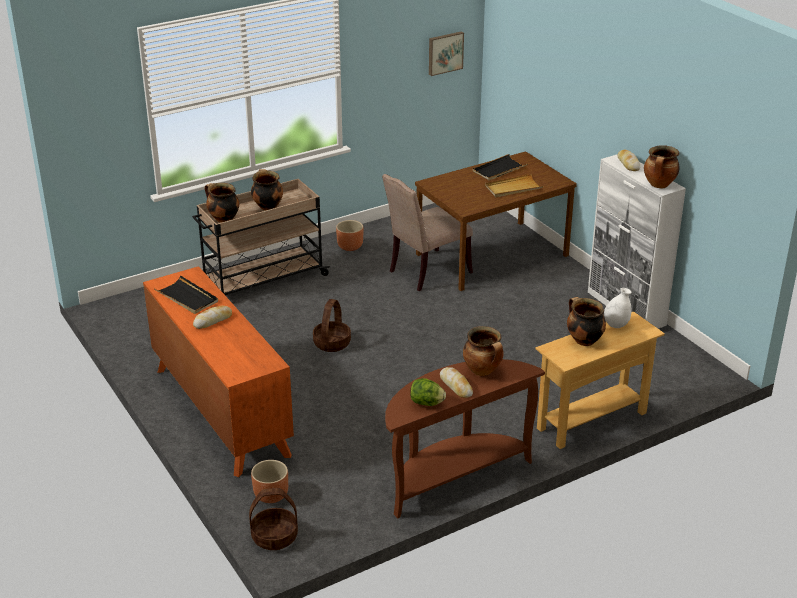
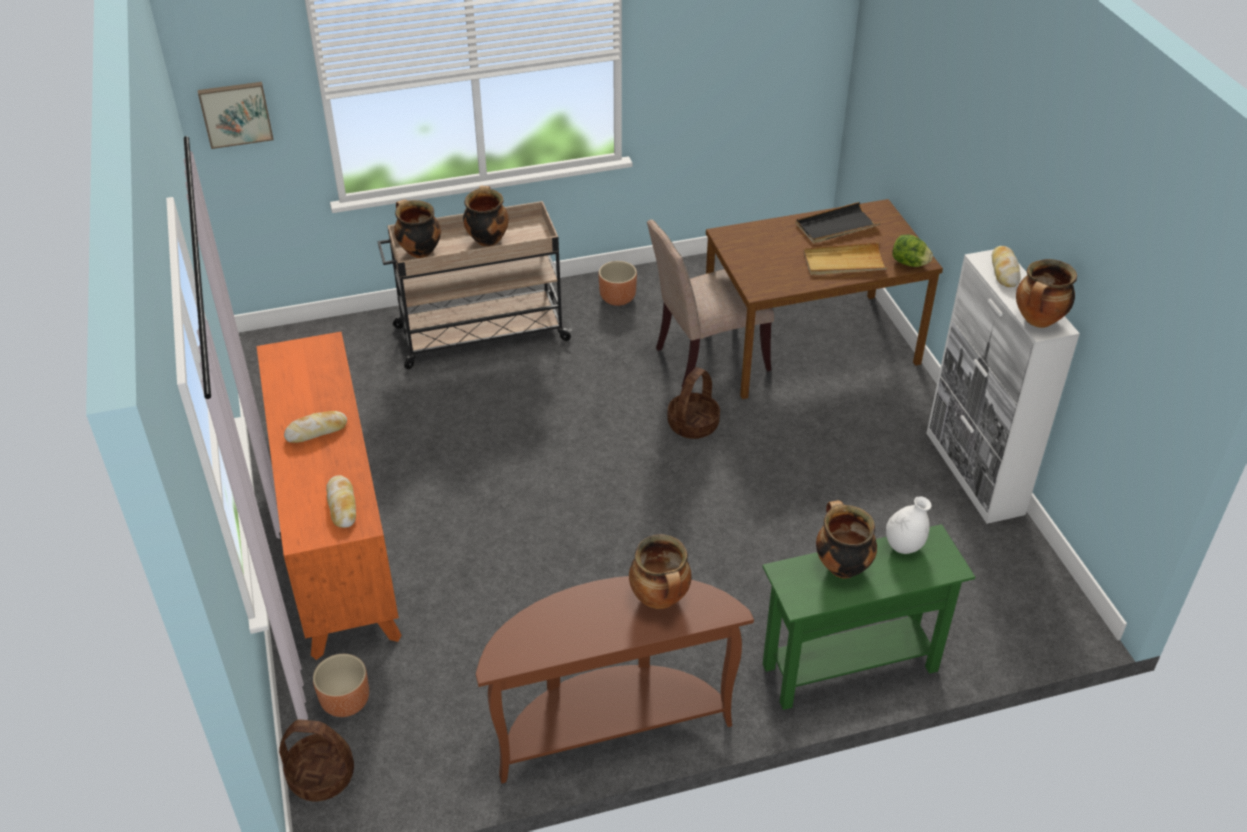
camera: 15 degrees right, 10 degrees up
black tray [154,275,218,314] -> none
basket [313,299,351,352] -> basket moved to [667,367,720,439]
lettuce [410,378,446,406] -> lettuce moved to [892,235,933,267]
picture [429,31,464,76] -> picture moved to [198,82,274,149]
bread [440,367,473,398] -> bread moved to [326,475,356,528]
beige console table [535,312,665,449] -> green console table [763,524,975,710]

